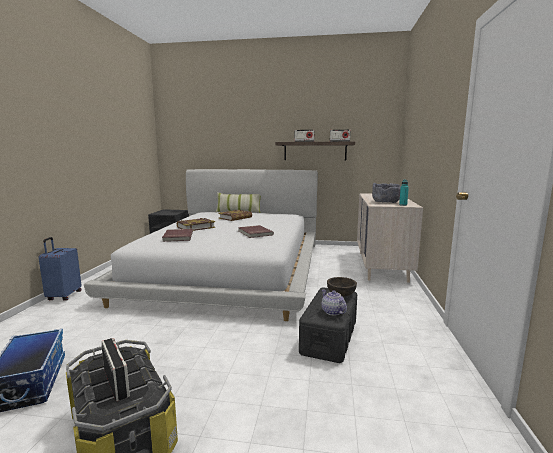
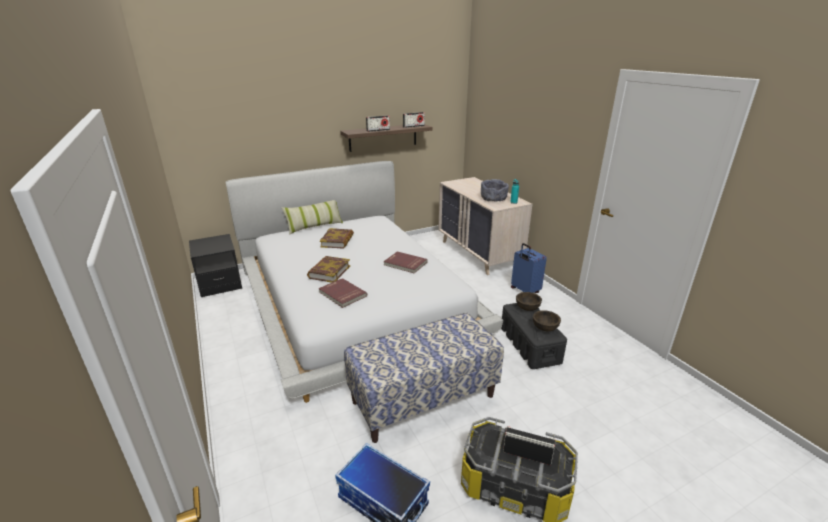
camera: 35 degrees left, 15 degrees up
blue suitcase [39,237,81,301] -> blue suitcase moved to [511,243,547,293]
teapot [322,290,347,316] -> brown bowl [533,310,561,331]
none -> bench [344,313,504,443]

